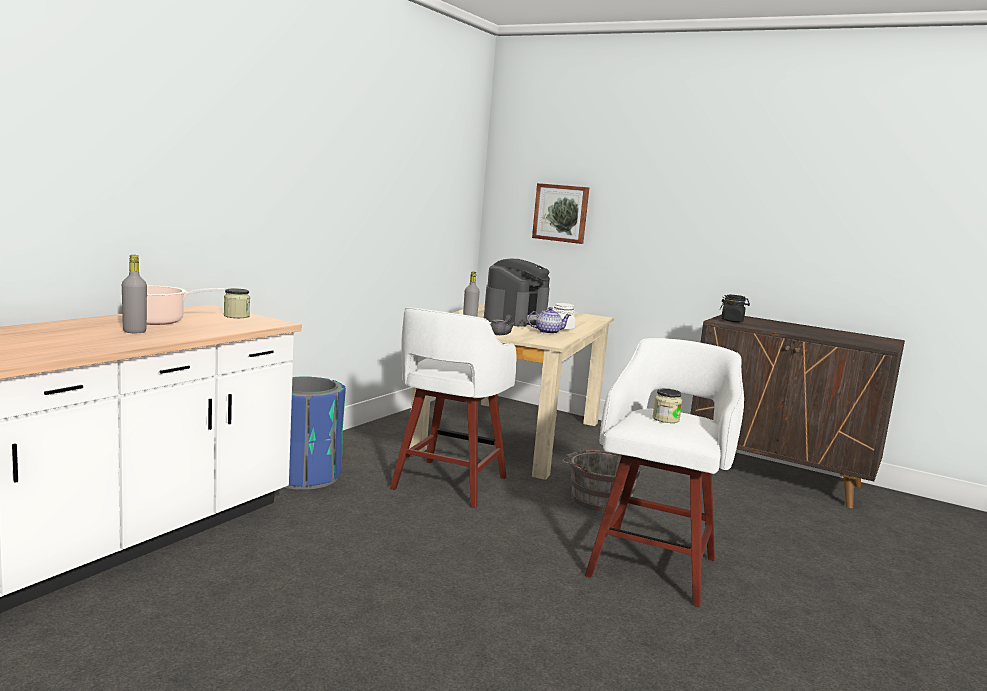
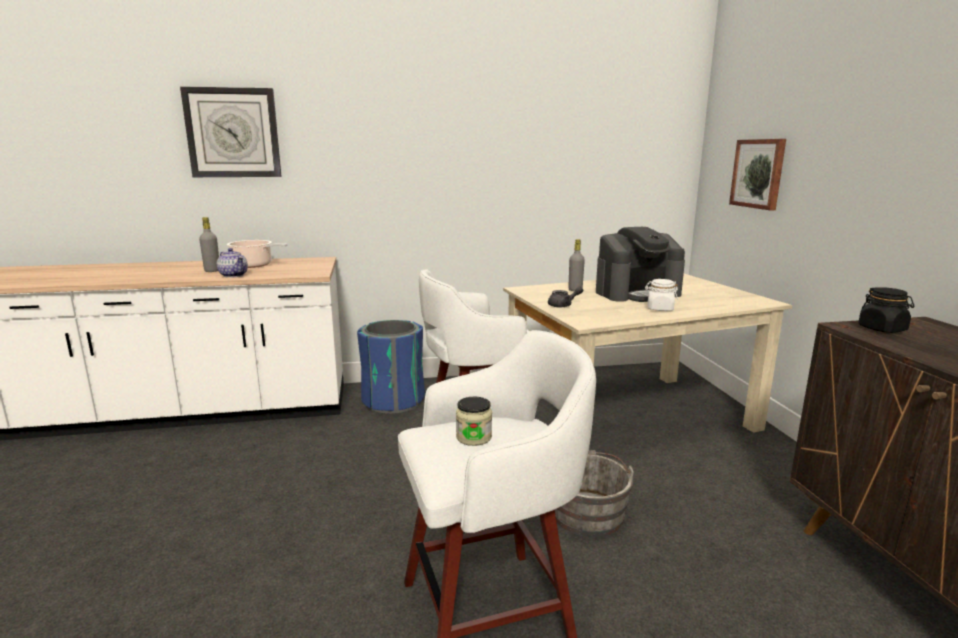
camera: 50 degrees right, 5 degrees up
jar [224,288,250,318] -> none
teapot [528,307,571,334] -> teapot moved to [217,248,248,278]
none -> wall clock [180,86,282,177]

